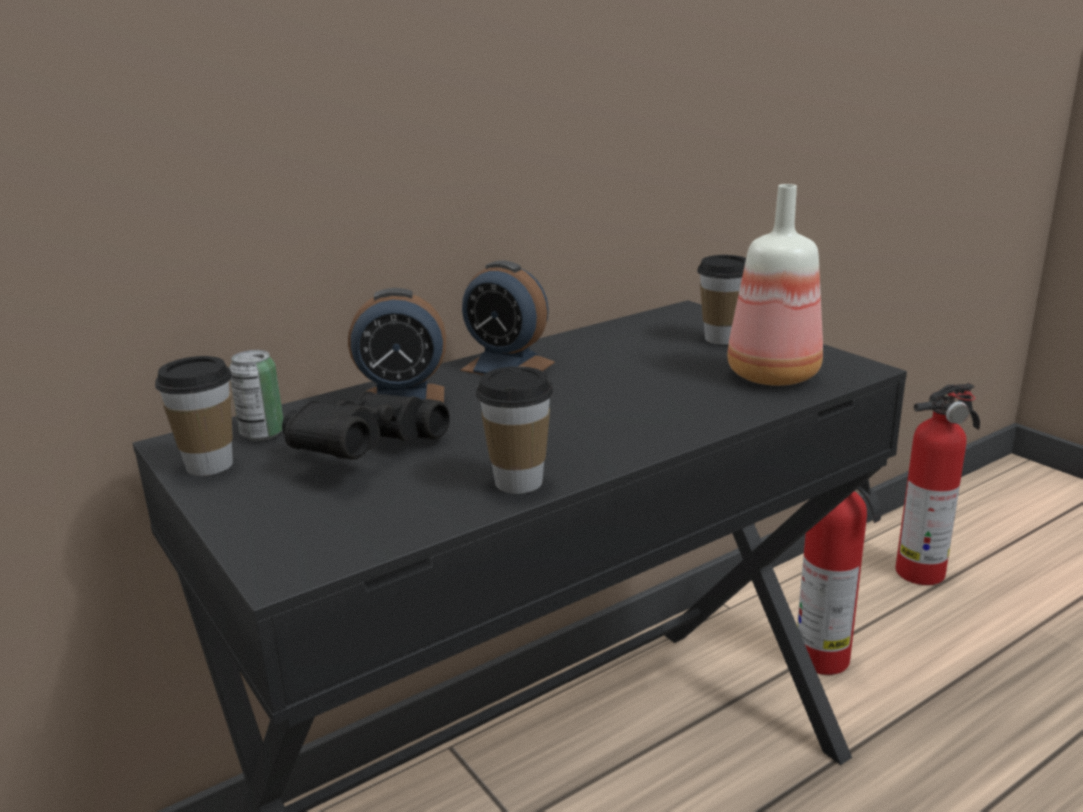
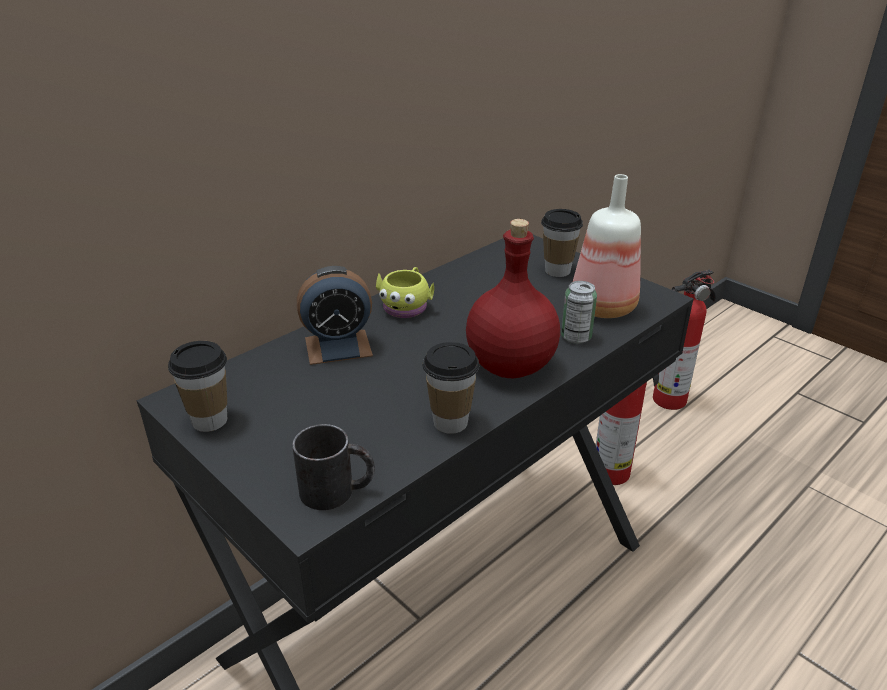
camera: 10 degrees left, 10 degrees up
can [229,350,283,441] -> can moved to [561,281,597,344]
black binoculars [282,391,450,460] -> none
alarm clock [461,260,555,375] -> yellow mug [376,267,434,318]
none -> black mug [292,424,375,510]
none -> red bottle [466,219,560,378]

